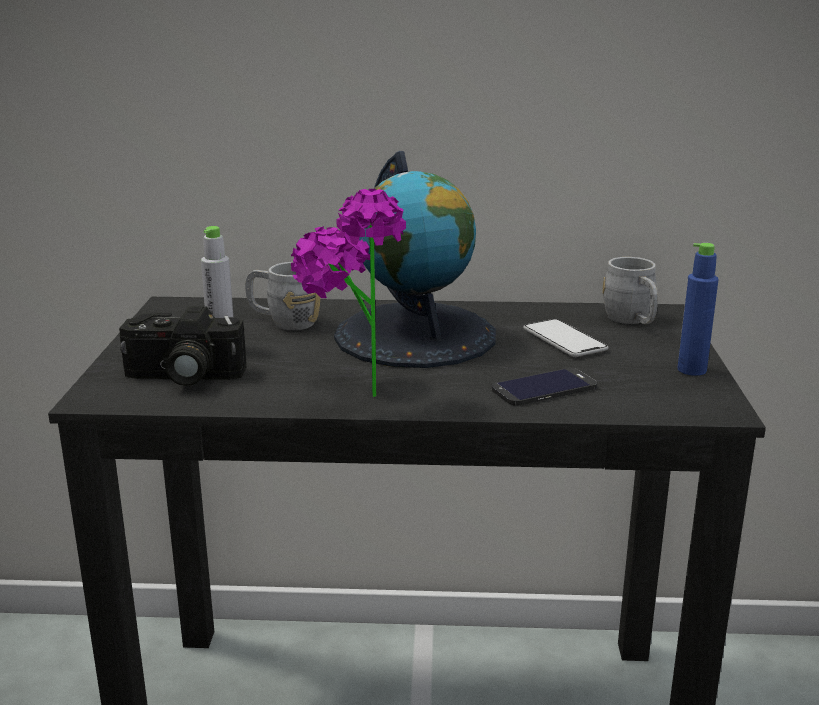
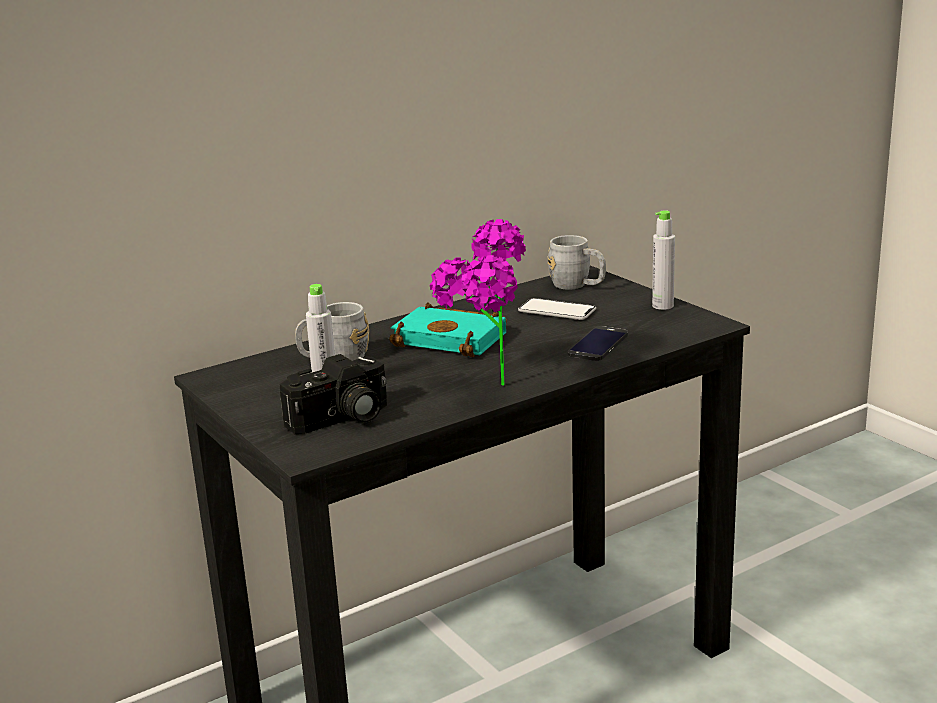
camera: 35 degrees left, 0 degrees up
globe [334,151,496,368] -> turquoise book [389,302,507,357]
blue bottle [677,243,719,376] -> grey bottle [652,210,675,310]

